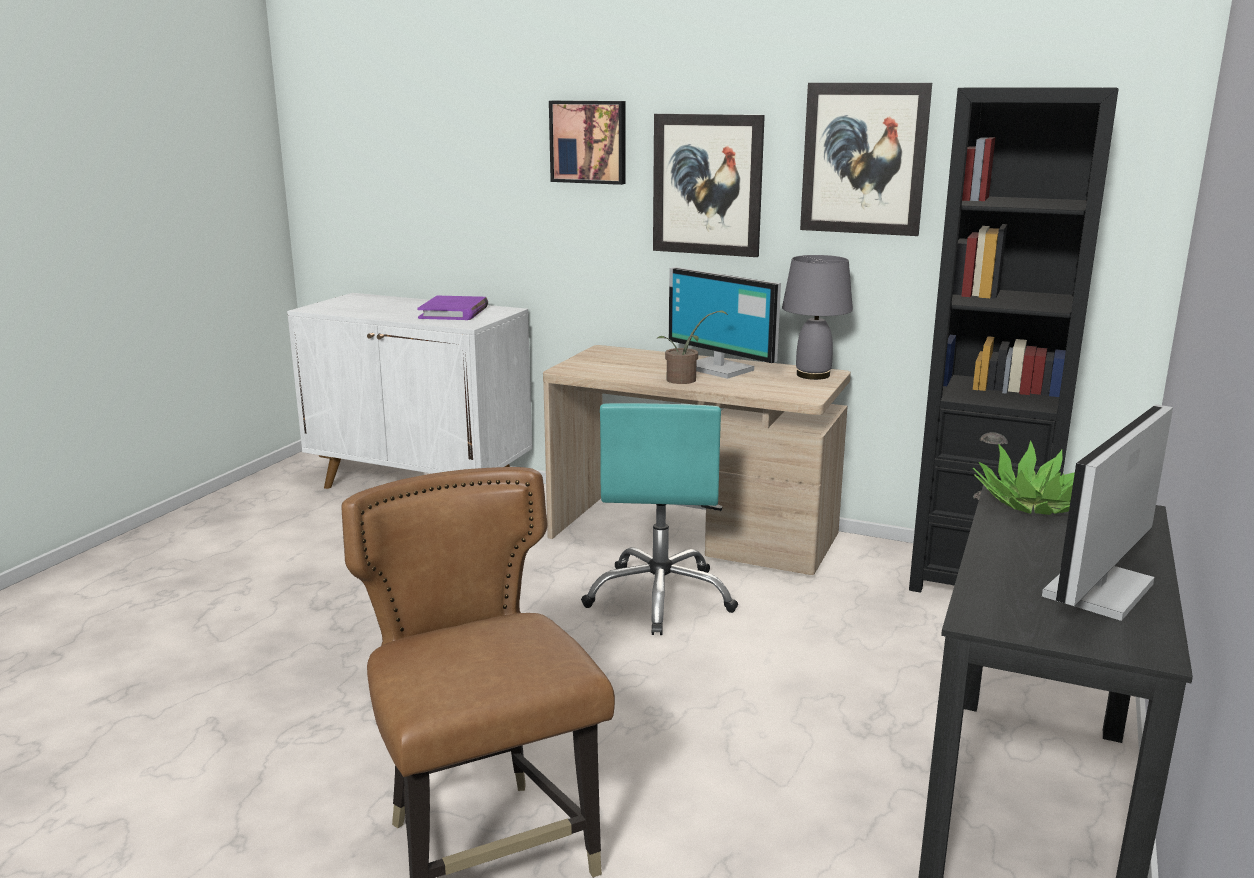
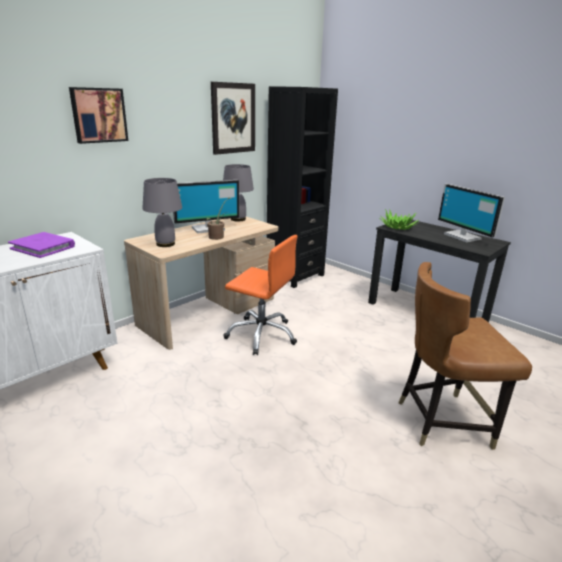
camera: 70 degrees left, 5 degrees up
turquoise office chair [581,403,738,635] -> orange office chair [224,235,298,355]
picture [653,114,765,257] -> none
none -> grey table lamp [142,178,182,247]

